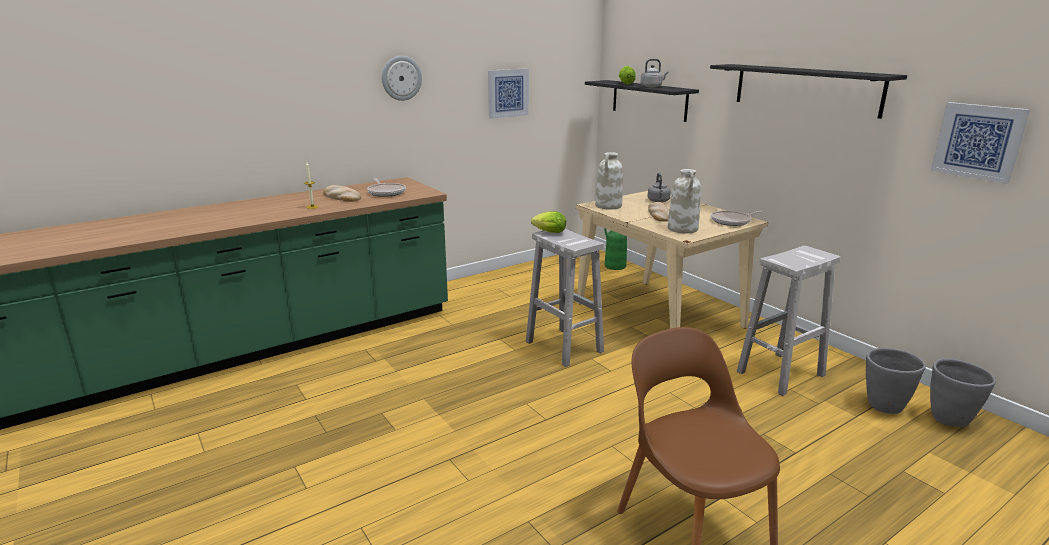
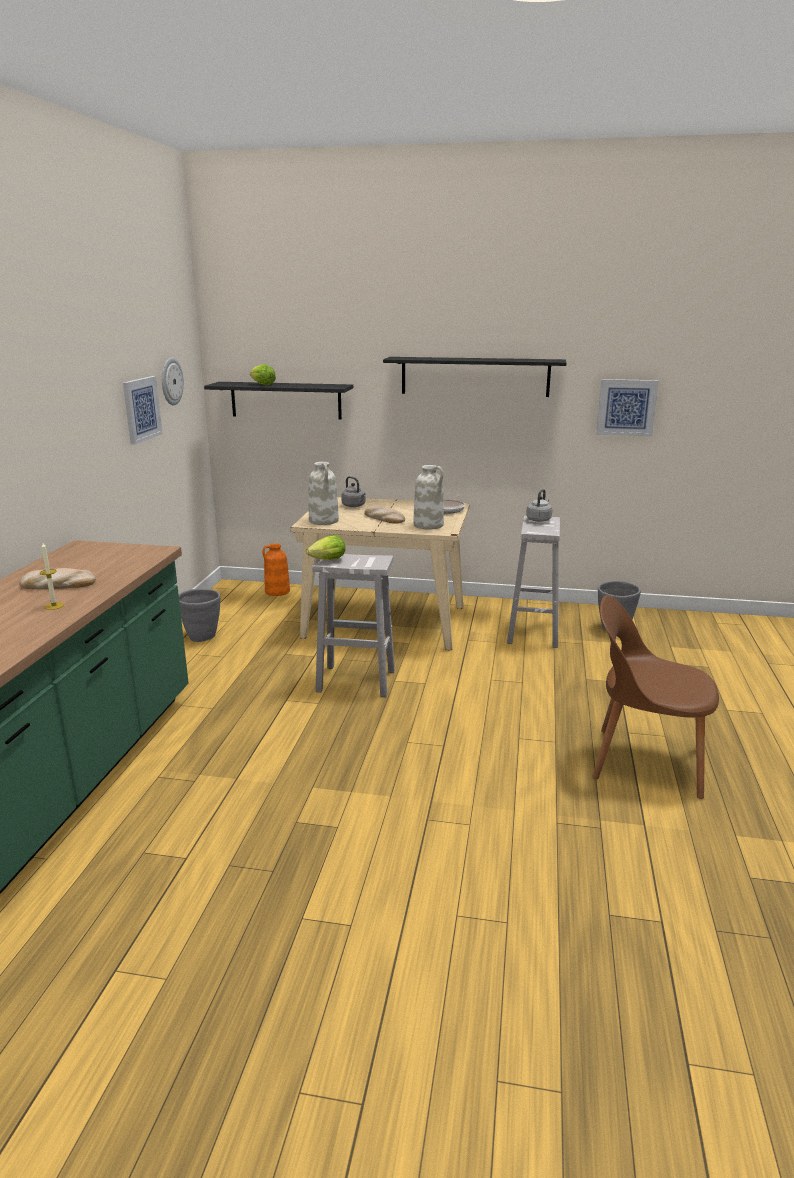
camera: 45 degrees left, 0 degrees up
frying pan [367,178,406,197] -> none
wall clock [382,56,422,101] -> wall clock moved to [162,358,184,406]
green vase [604,228,627,270] -> orange vase [262,543,290,596]
grey kettle [640,59,669,87] -> grey kettle moved to [526,489,552,522]
grey planter [930,358,996,427] -> grey planter moved to [179,589,221,642]

